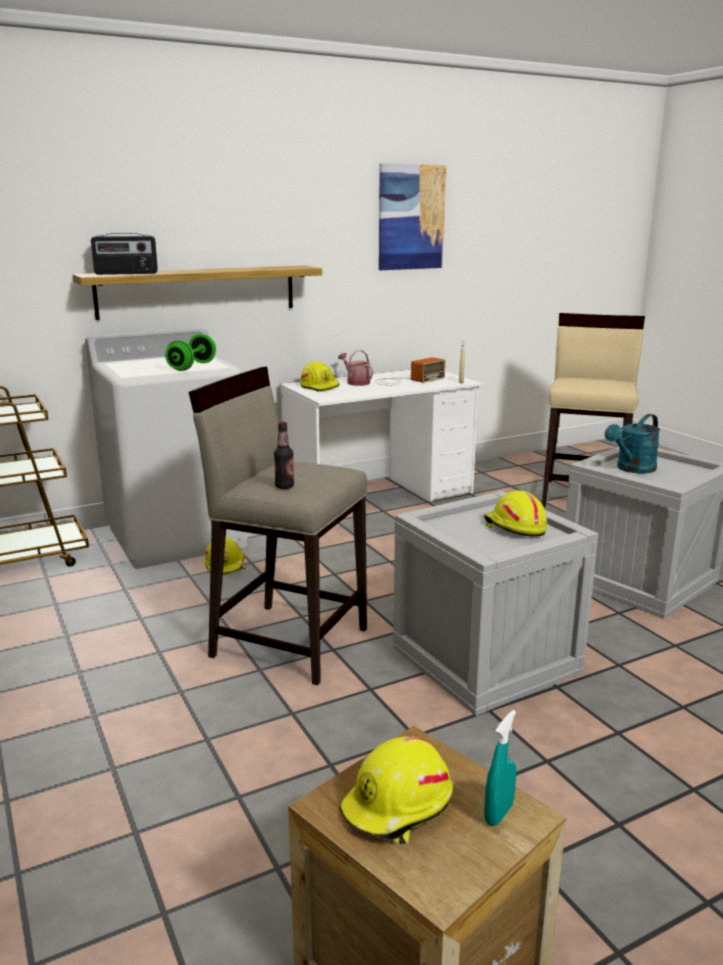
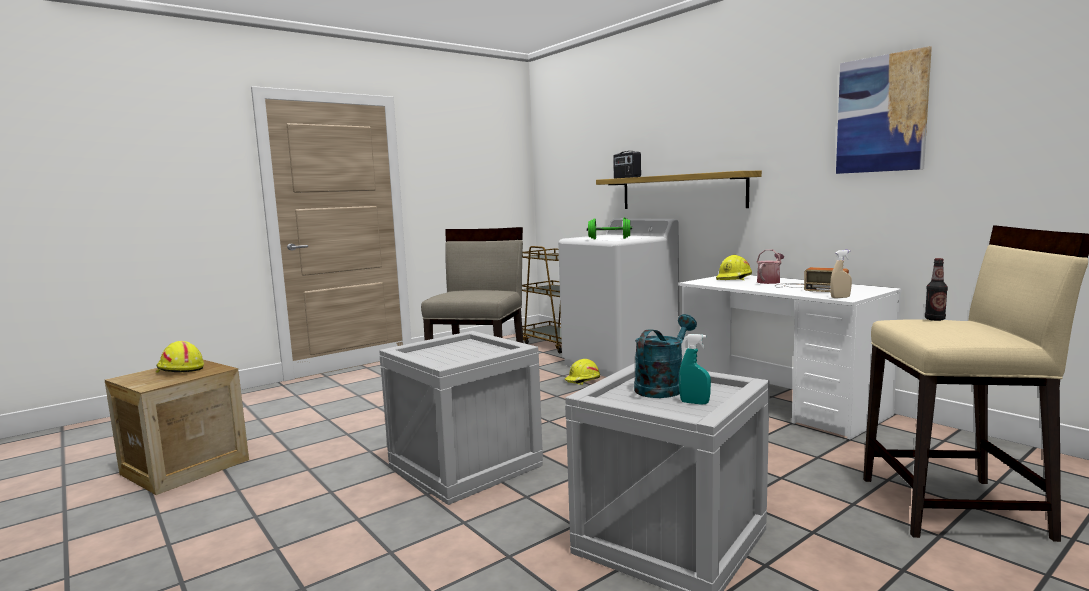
camera: 80 degrees right, 10 degrees down
bottle [274,422,294,489] -> bottle moved to [925,258,948,321]
yellow hard hat [484,491,547,537] -> none
turquoise spray bottle [484,710,517,826] -> turquoise spray bottle moved to [679,334,711,405]
turquoise watering can [605,414,660,474] -> turquoise watering can turned 90 degrees clockwise [634,314,697,398]

